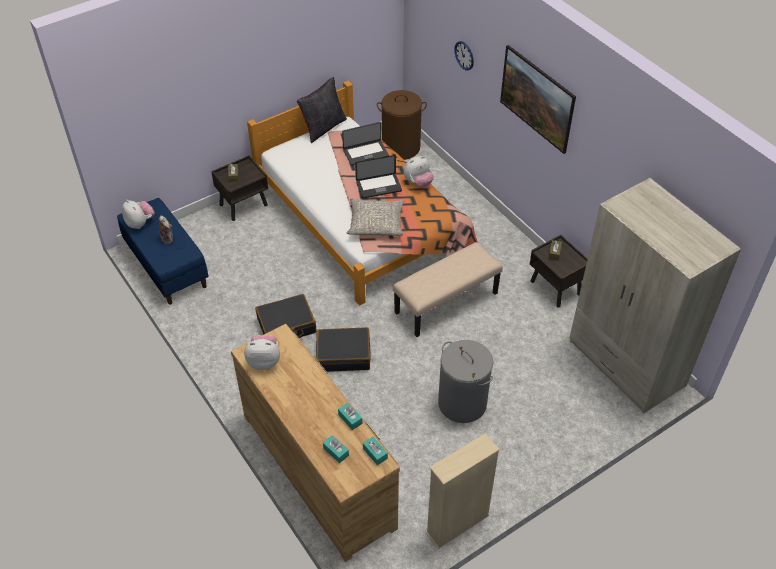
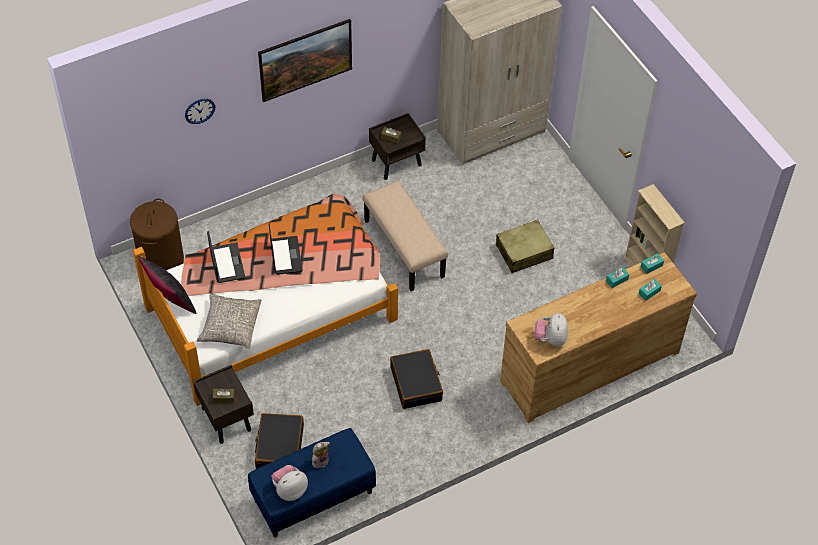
camera: 85 degrees left, 5 degrees up
black suitcase [316,327,370,372] -> black suitcase moved to [255,413,304,469]
grey pillow [346,198,404,236] -> grey pillow moved to [197,293,261,349]
plush toy [404,156,434,188] -> none
grey laundry basket [438,340,493,423] -> beige suitcase [496,220,554,273]

